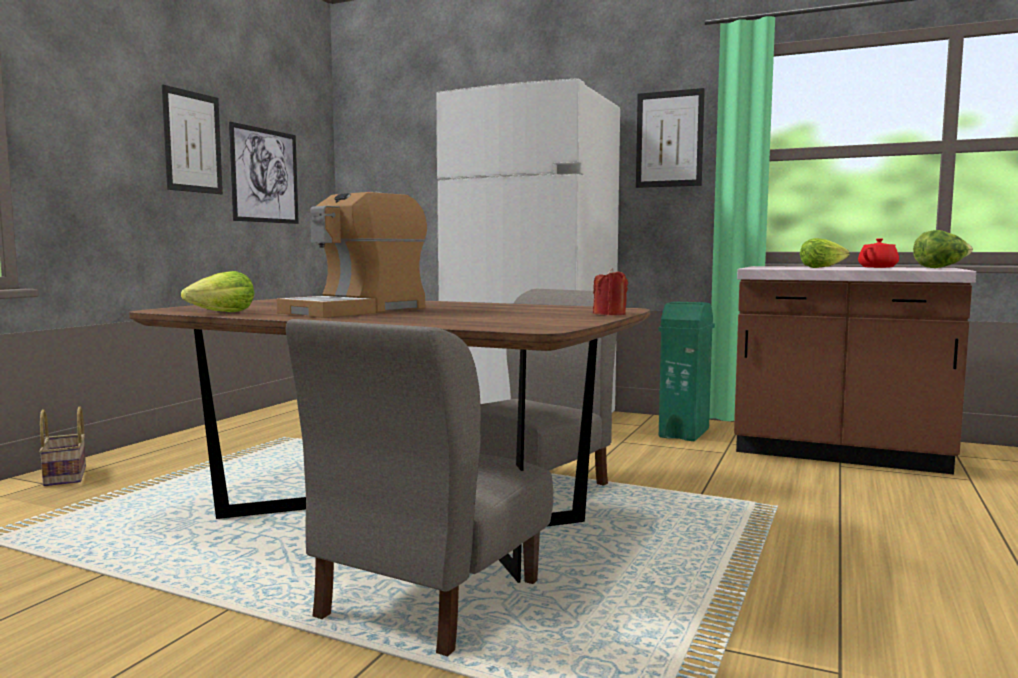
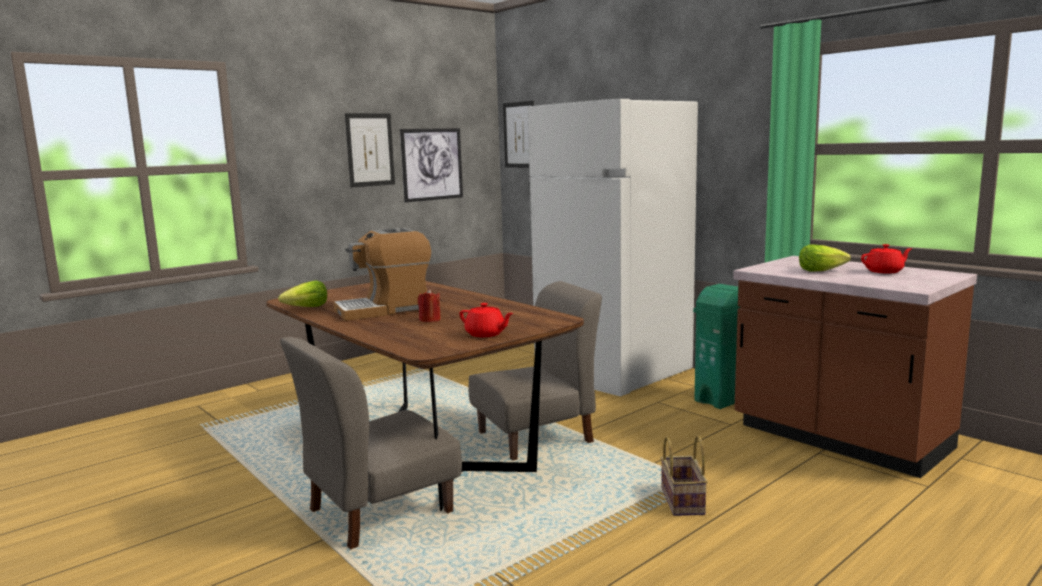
camera: 25 degrees right, 5 degrees up
basket [39,406,86,486] -> basket moved to [661,435,708,516]
red candle [593,268,628,315] -> red candle moved to [418,289,441,322]
picture [636,88,705,188] -> picture moved to [503,101,534,168]
lettuce [913,230,973,268] -> none
none -> red teapot [460,303,514,337]

